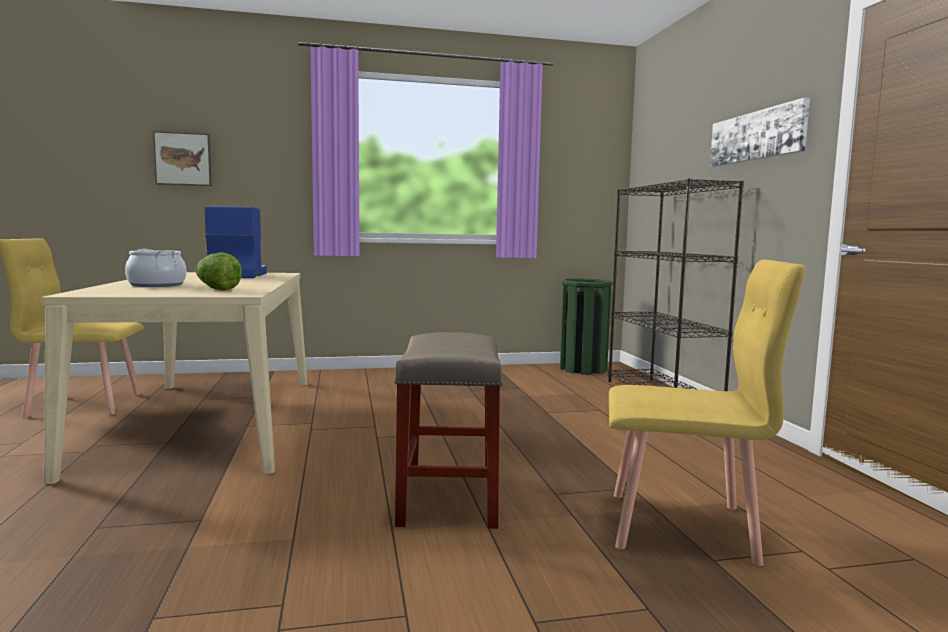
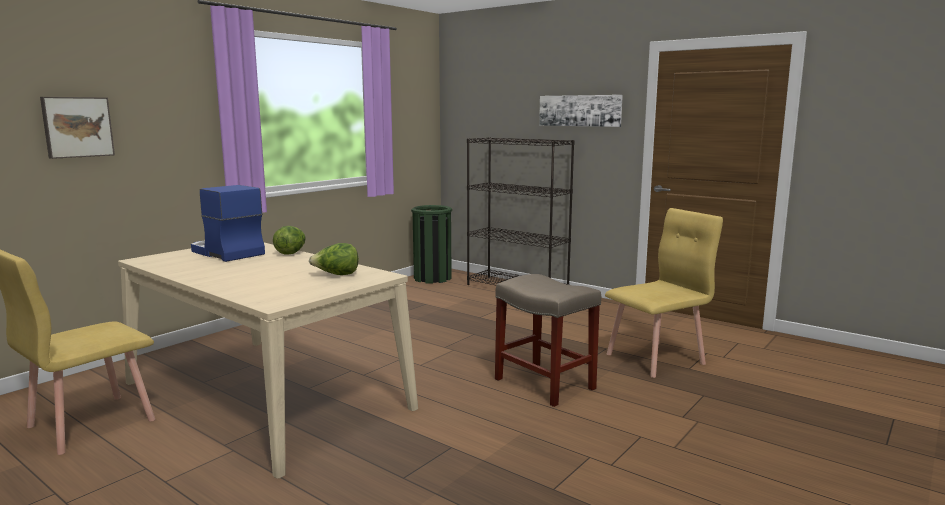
camera: 40 degrees left, 5 degrees up
cooking pot [125,249,186,287] -> none
none -> lettuce [273,226,306,255]

